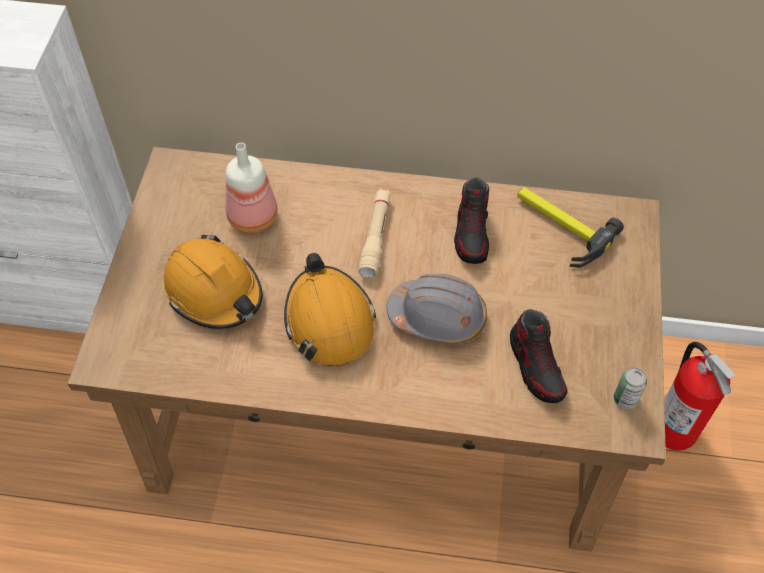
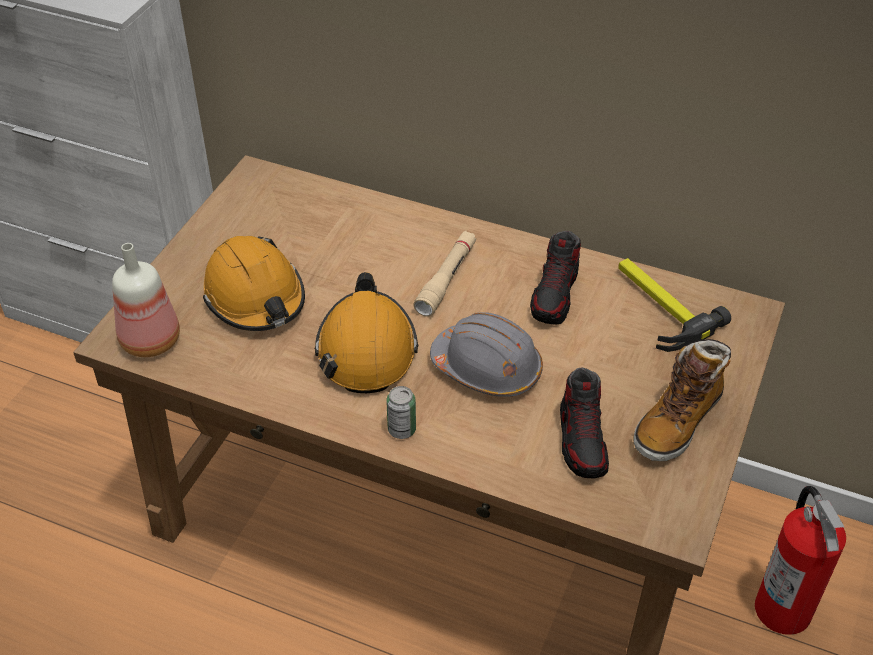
camera: 15 degrees right, 10 degrees down
bottle [225,143,278,233] -> bottle moved to [112,243,180,357]
can [614,367,647,409] -> can moved to [386,386,416,439]
none -> boot [633,339,731,461]

